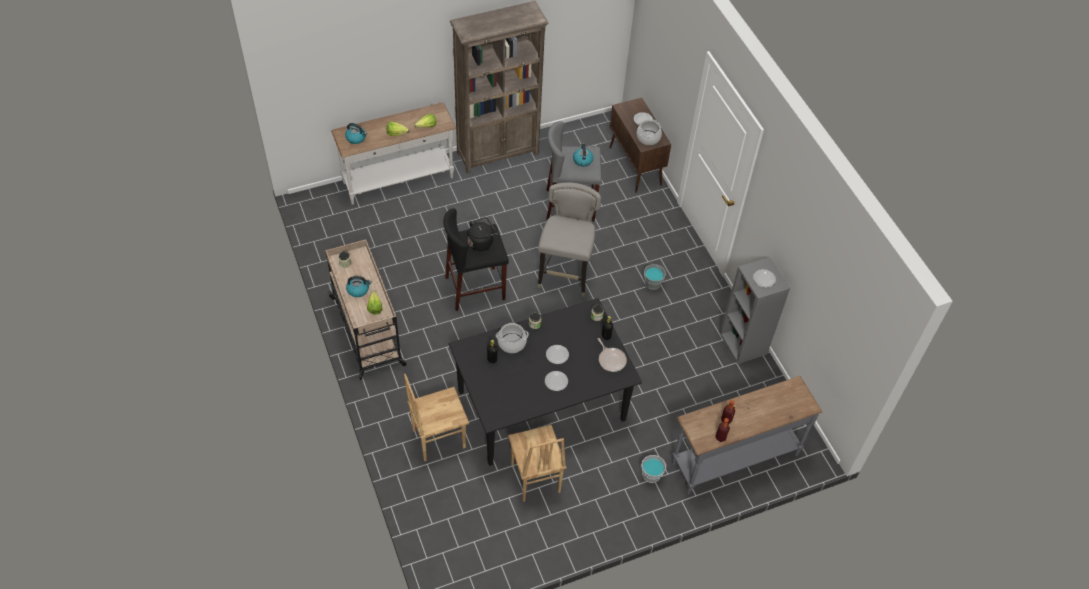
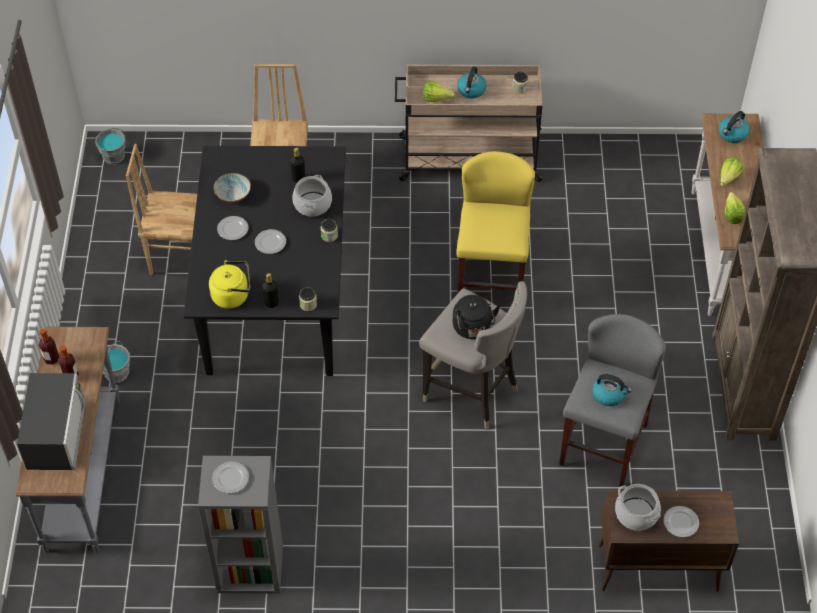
camera: 115 degrees right, 0 degrees up
black stool [443,208,509,311] -> yellow stool [456,151,535,293]
black kettle [468,217,498,251] -> black kettle moved to [453,295,500,339]
frying pan [598,338,627,372] -> yellow kettle [209,260,250,309]
grey bucket [644,263,666,290] -> grey bucket moved to [95,128,126,165]
none -> microwave [17,373,86,470]
none -> bowl [213,173,251,203]

